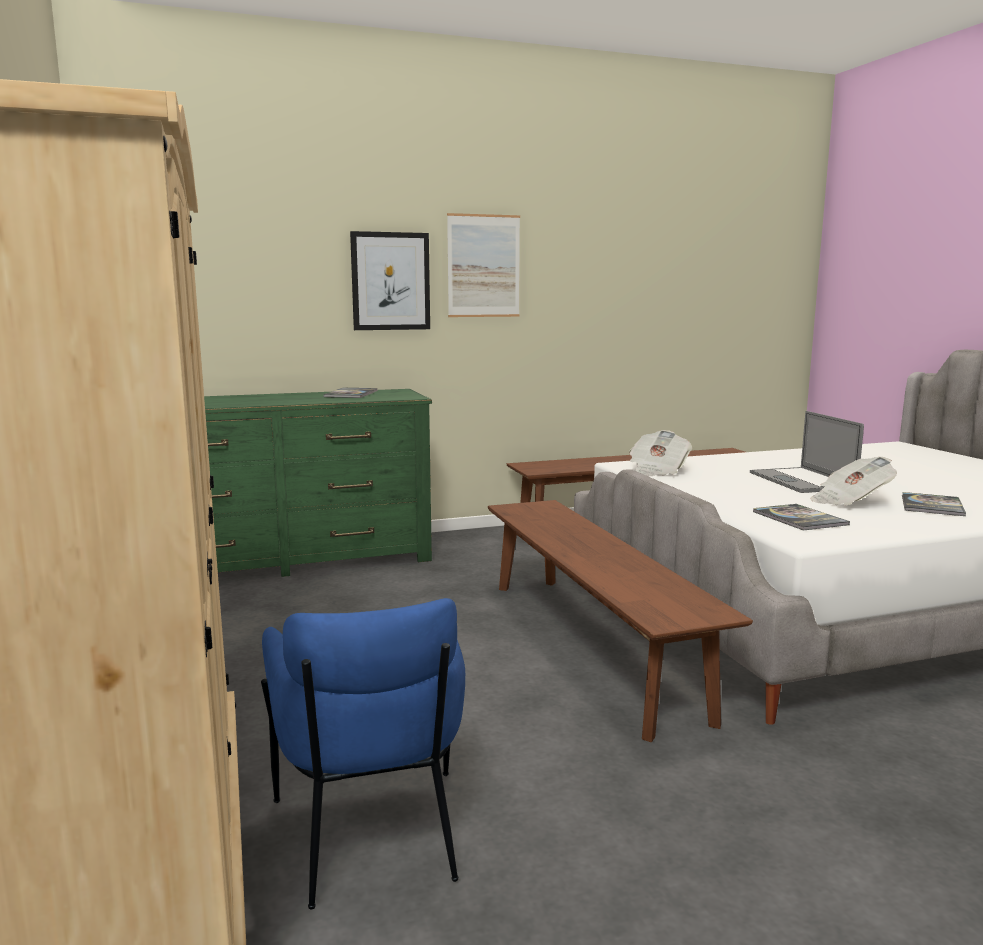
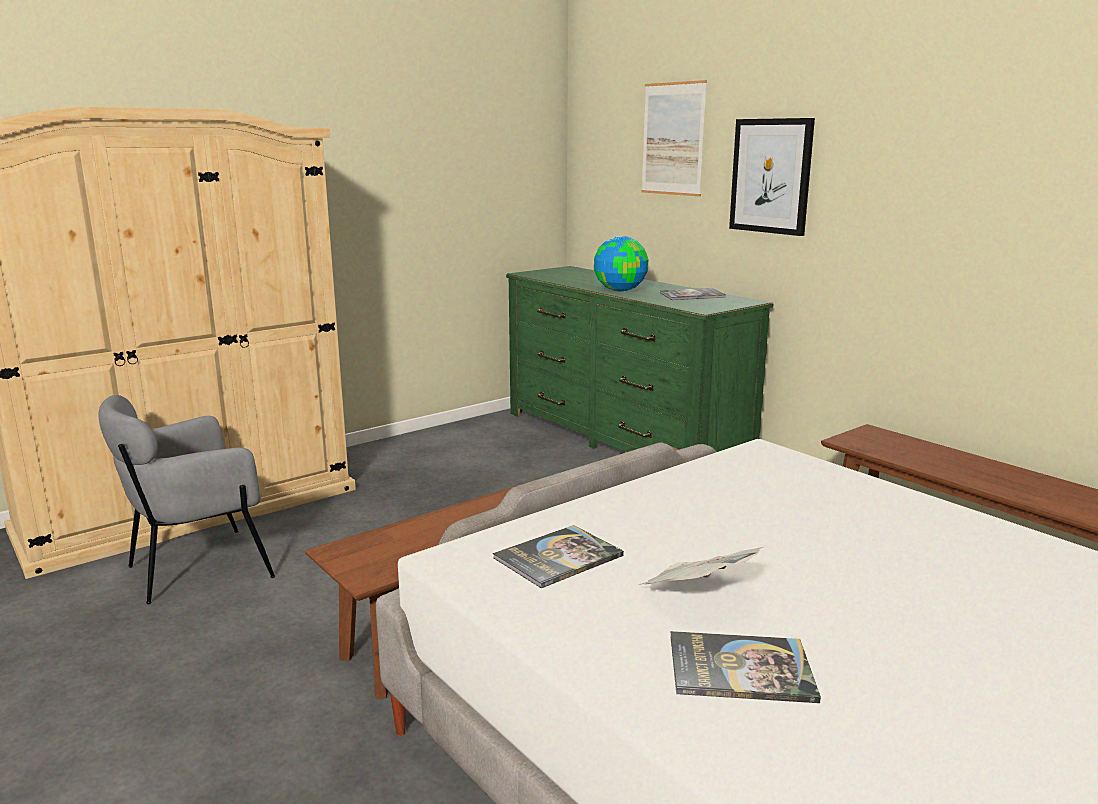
camera: 70 degrees right, 5 degrees up
blue armchair [261,598,465,910] -> grey armchair [98,395,275,604]
picture [447,213,520,317] -> picture moved to [641,80,707,197]
newspaper [629,430,692,477] -> none
laptop [750,411,864,493] -> none
none -> globe [594,236,648,292]

